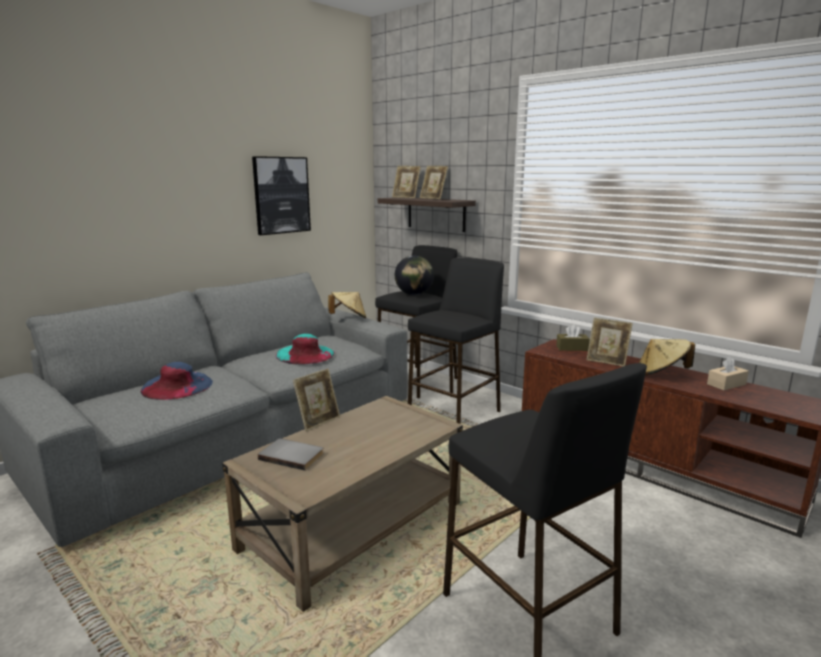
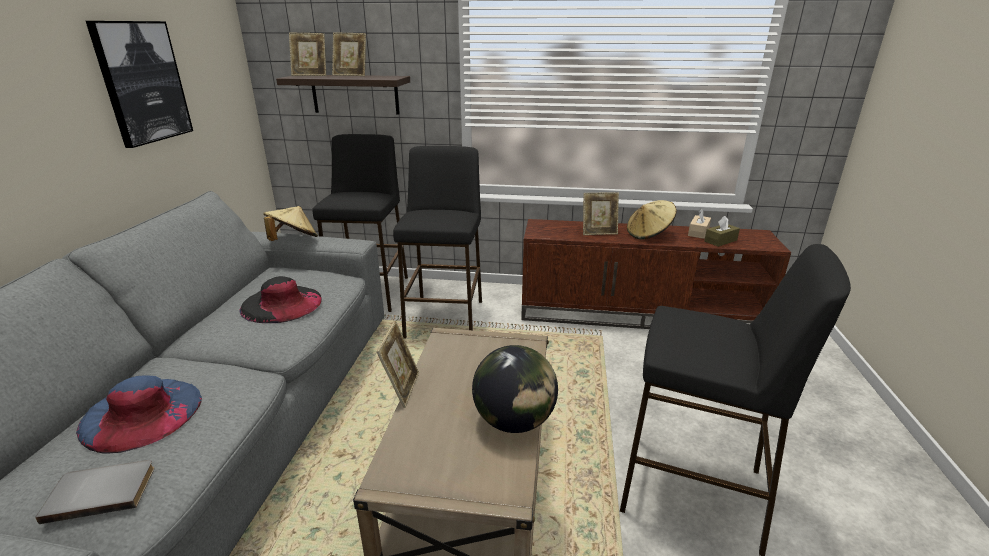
camera: 35 degrees left, 10 degrees up
grey book [258,438,324,471] -> grey book moved to [35,460,155,524]
turquoise hat [276,334,335,365] -> black hat [239,276,322,323]
globe [395,255,434,295] -> globe moved to [472,345,558,433]
brown tissue box [556,324,590,351] -> brown tissue box moved to [704,216,740,247]

